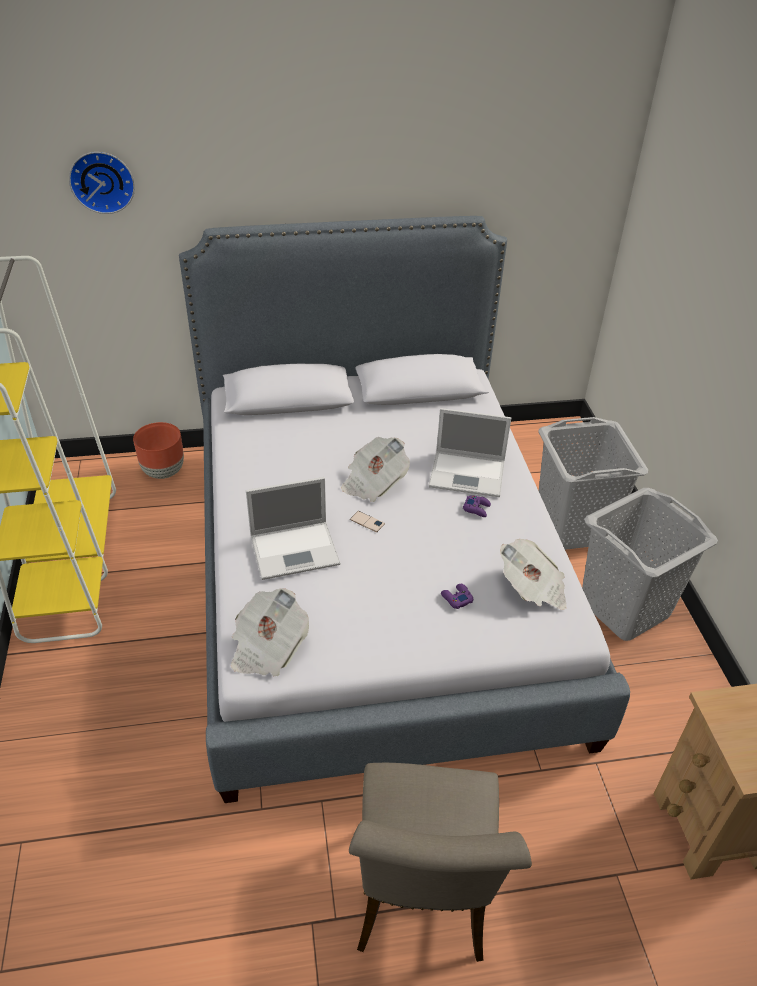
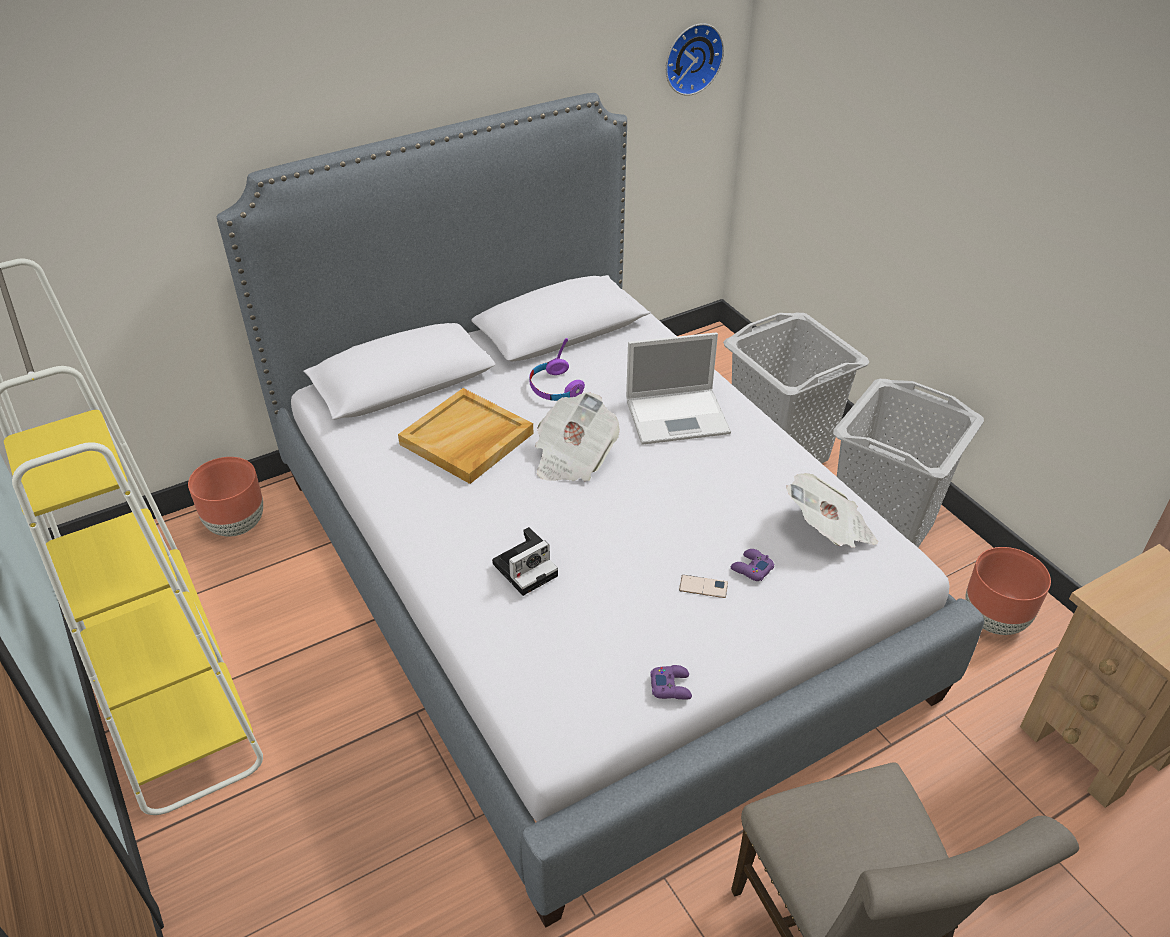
camera: 20 degrees left, 0 degrees up
wall clock [69,152,135,214] -> wall clock moved to [666,23,724,96]
newspaper [231,588,309,676] -> none
laptop [246,477,340,580] -> camera [492,527,558,596]
phone [350,511,385,532] -> phone moved to [679,575,728,598]
purple game controller [463,495,491,517] -> purple game controller moved to [650,665,692,700]
none -> beige tray [398,388,534,484]
none -> purple headphones [529,338,585,401]
none -> brown planter [965,547,1051,635]

